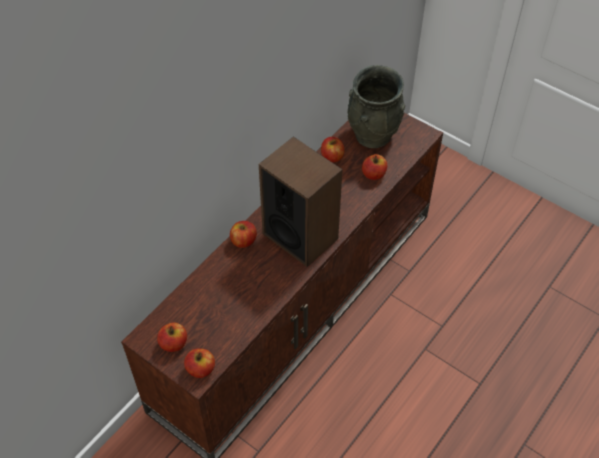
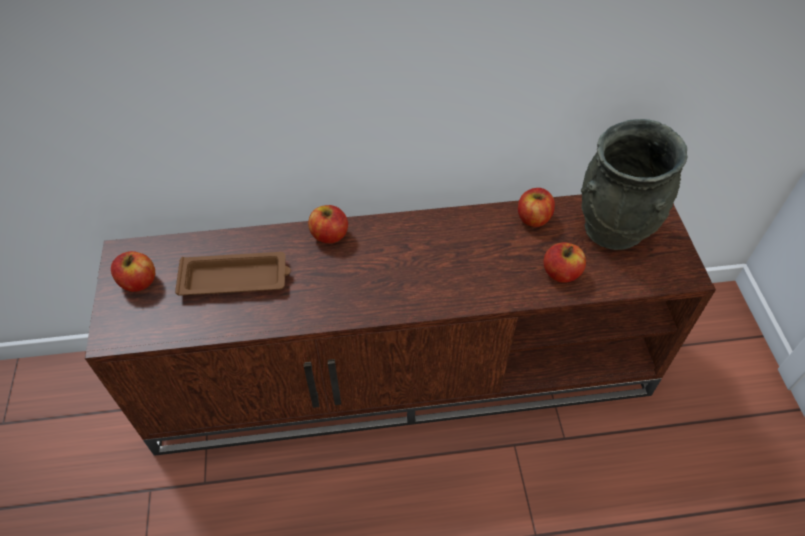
camera: 45 degrees right, 0 degrees up
apple [184,348,215,378] -> none
speaker [259,137,343,267] -> none
none -> brown tray [175,252,291,295]

